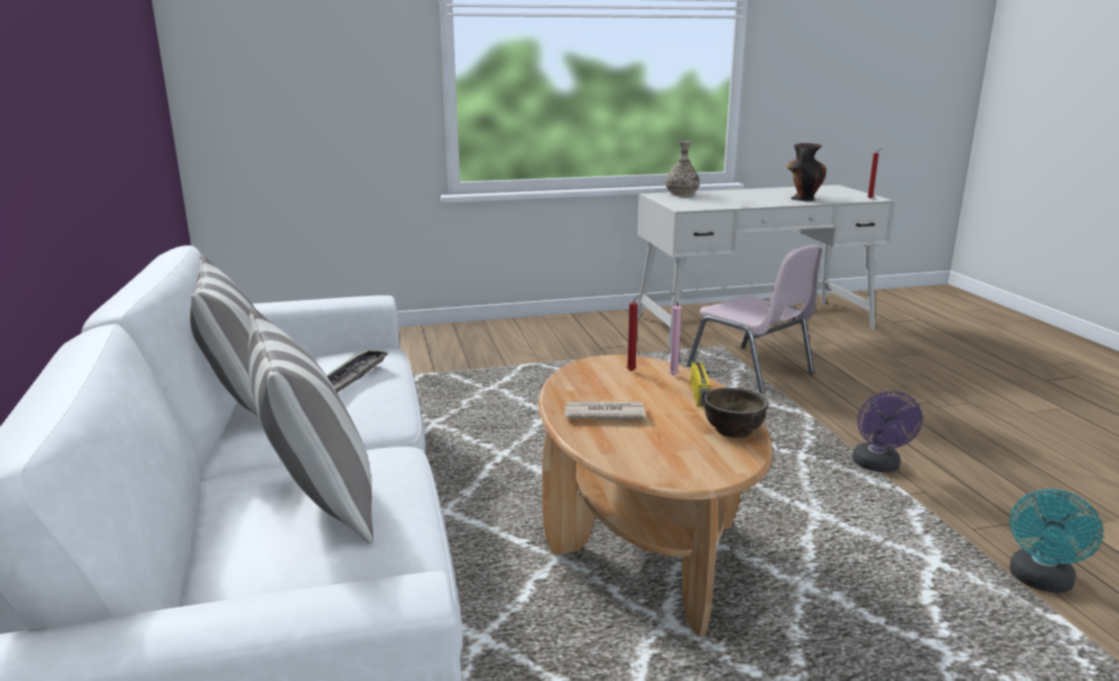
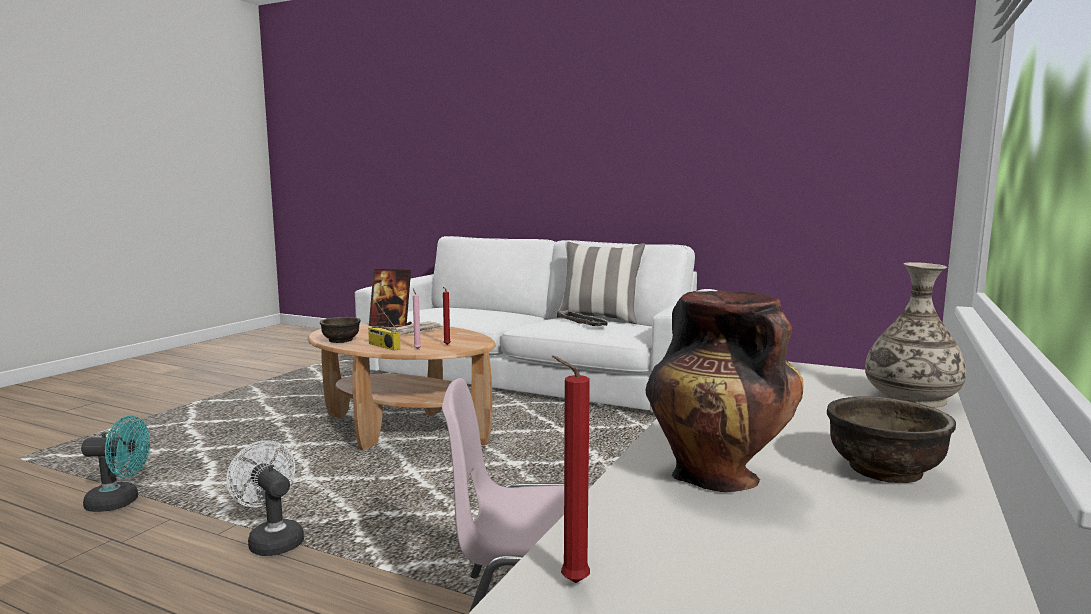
camera: 130 degrees right, 10 degrees down
pillow [248,307,373,544] -> none
purple fan [852,391,923,472] -> white fan [226,440,304,556]
turquoise fan [1010,489,1103,593] -> turquoise fan turned 105 degrees clockwise [81,416,150,512]
none -> picture frame [369,269,412,327]
none -> brown bowl [827,396,956,483]

